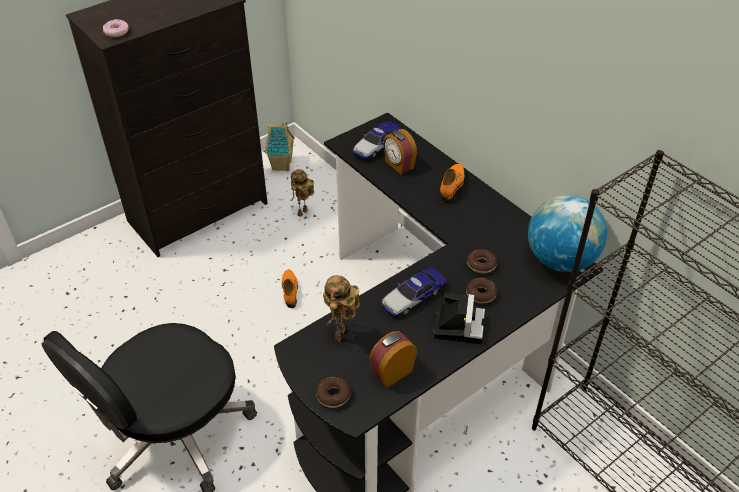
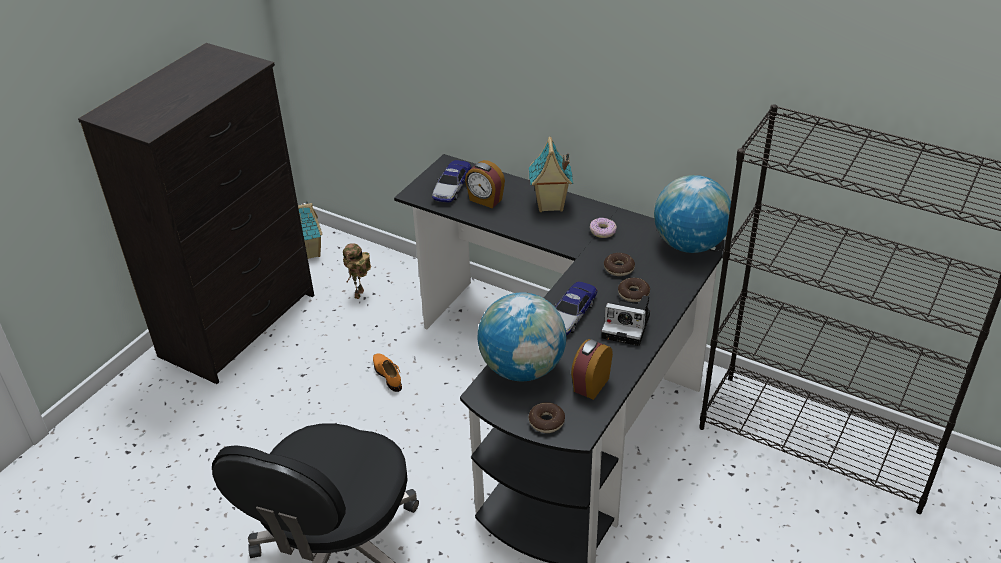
camera: 20 degrees left, 5 degrees down
donut [103,19,129,37] -> donut moved to [590,218,617,238]
toy robot [323,275,360,342] -> globe [478,292,566,381]
camera [433,293,485,344] -> camera turned 120 degrees clockwise [601,295,650,346]
orange shoe [440,164,465,203] -> toy house [529,136,573,212]

